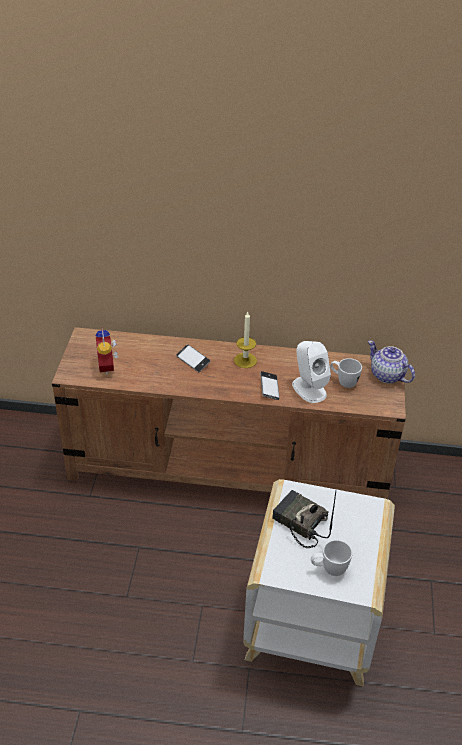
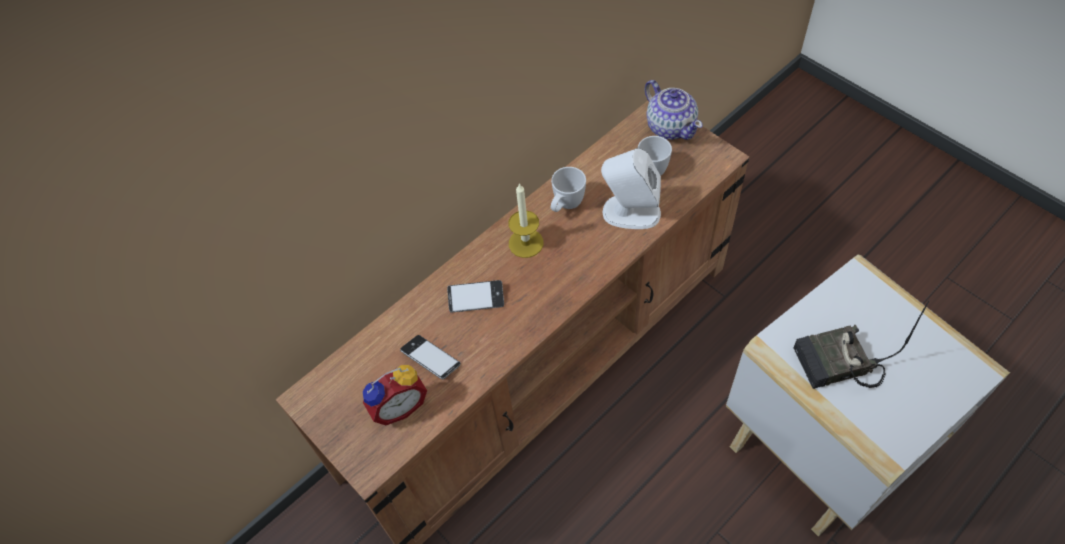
camera: 45 degrees left, 15 degrees up
alarm clock [95,328,118,375] -> alarm clock turned 60 degrees counterclockwise [363,365,427,425]
phone [260,371,280,400] -> phone moved to [400,335,460,379]
white mug [311,540,353,576] -> white mug moved to [551,167,586,212]
teapot [368,340,415,383] -> teapot turned 120 degrees counterclockwise [645,80,703,140]

